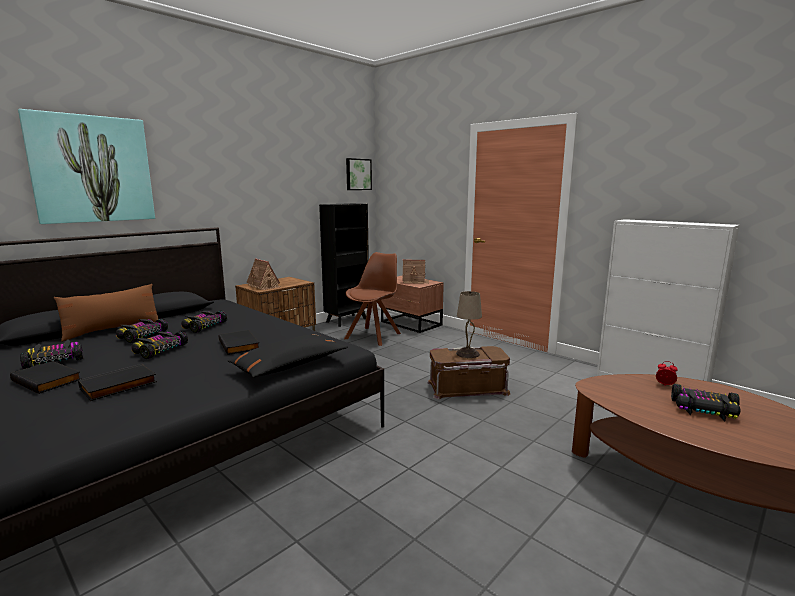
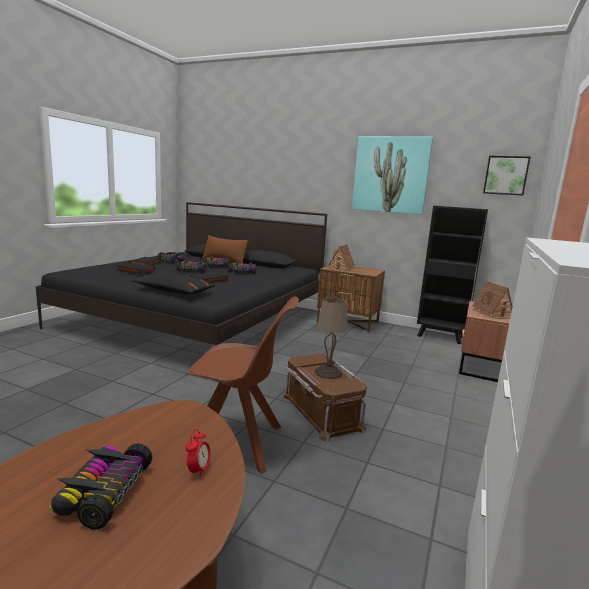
camera: 70 degrees right, 0 degrees up
picture [18,109,155,224] -> picture moved to [352,136,433,215]
brown chair [344,252,401,346] -> brown chair moved to [186,296,299,474]

